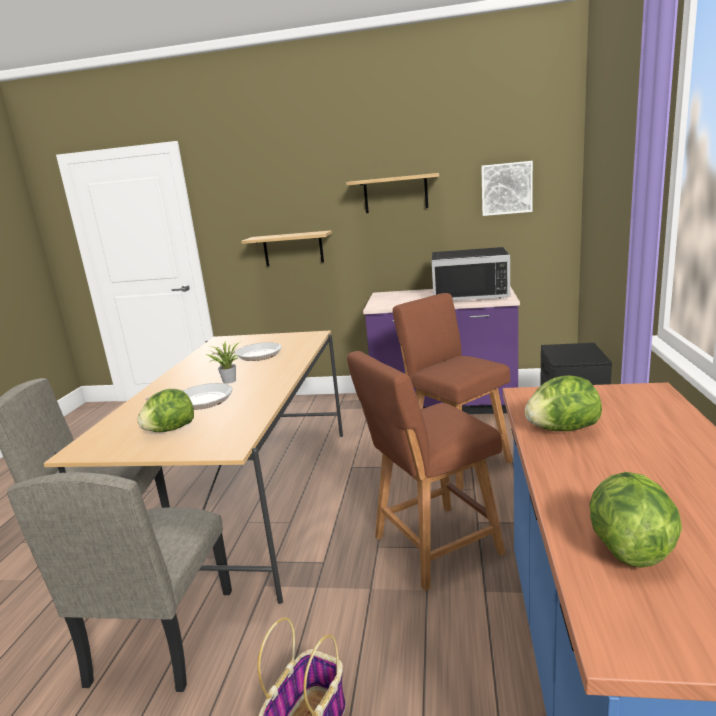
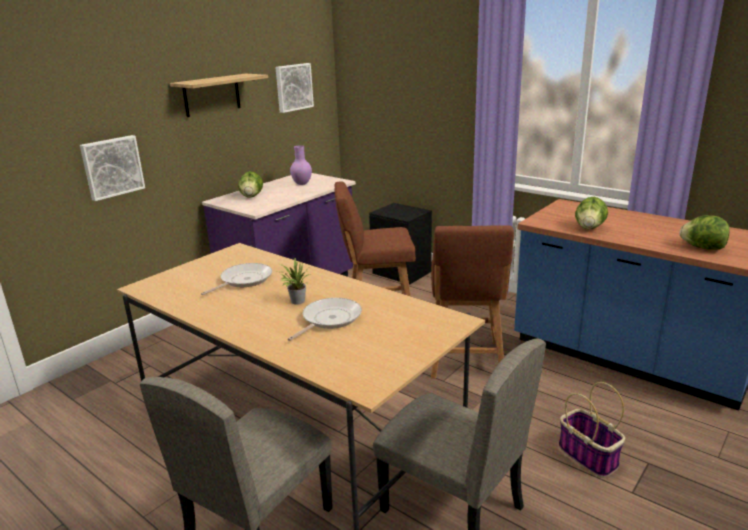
camera: 60 degrees left, 5 degrees up
lettuce [137,389,194,432] -> lettuce moved to [238,171,263,198]
shelf [241,230,332,266] -> picture [80,135,145,201]
black microwave [432,247,510,300] -> purple vase [290,145,312,185]

